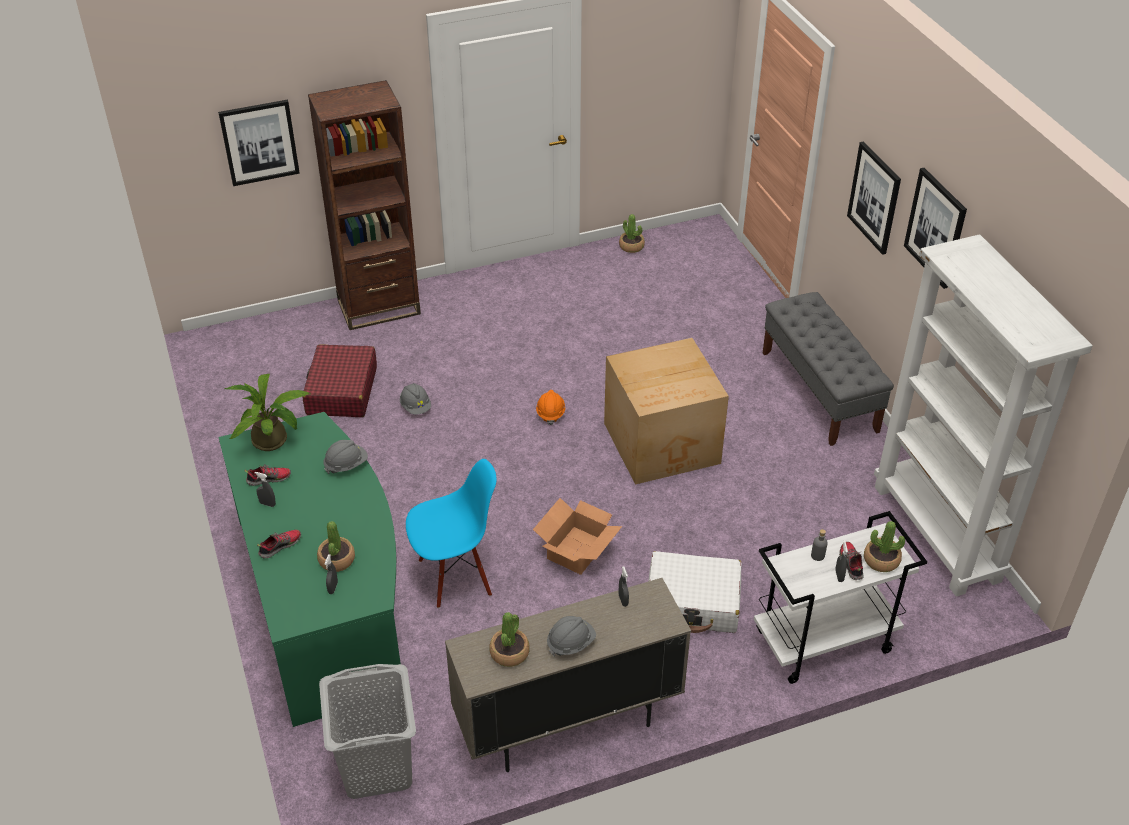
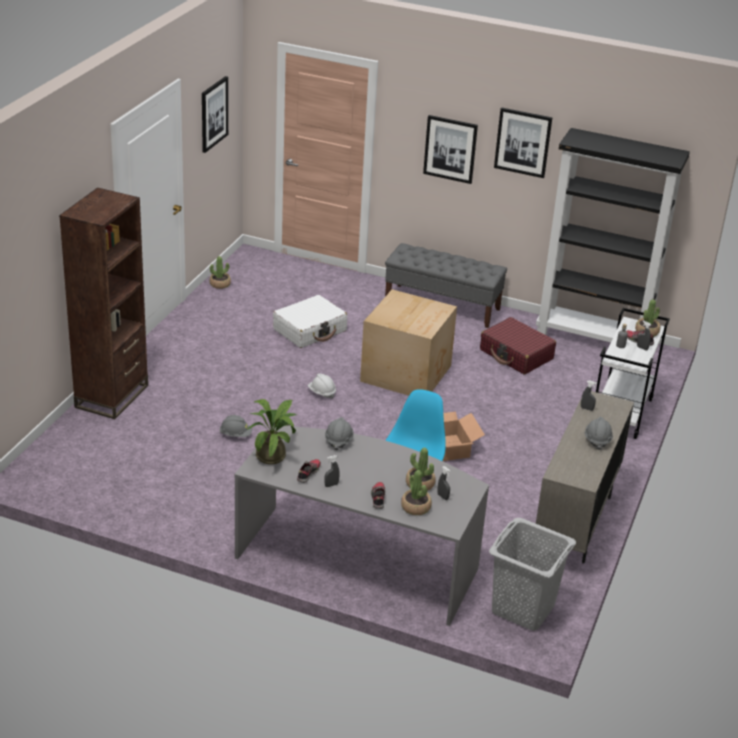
camera: 50 degrees left, 10 degrees down
picture [218,100,300,186] -> picture moved to [202,76,228,153]
green desk [218,412,401,727] -> grey desk [234,426,489,626]
red suitcase [303,344,377,417] -> red suitcase moved to [480,317,556,375]
potted plant [490,612,530,667] -> potted plant moved to [401,470,432,515]
orange hard hat [536,390,565,425] -> white hard hat [308,374,336,399]
white suitcase [649,551,742,633] -> white suitcase moved to [273,295,347,348]
white bookcase [874,234,1093,597] -> black bookcase [536,128,690,342]

